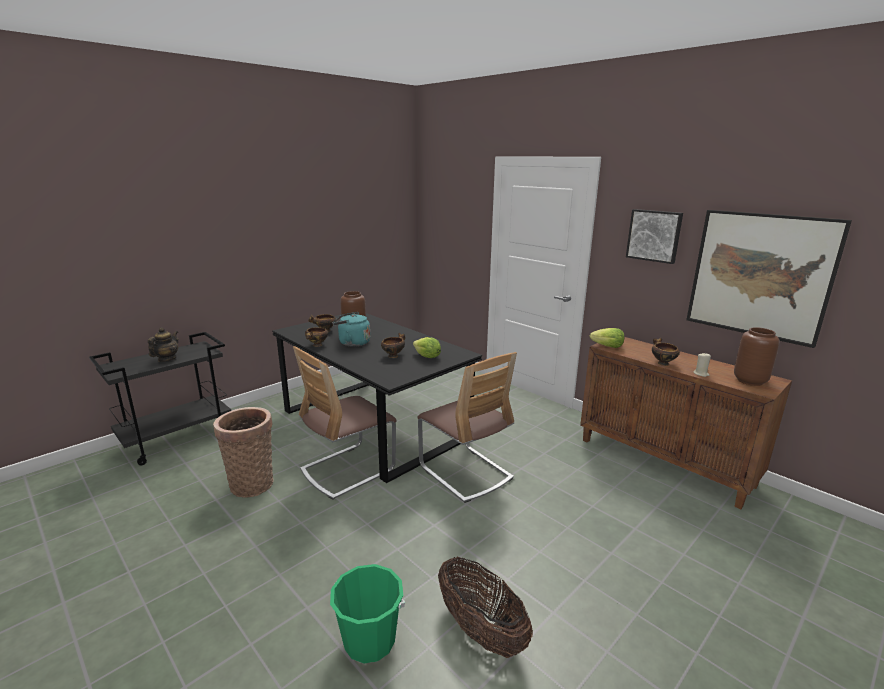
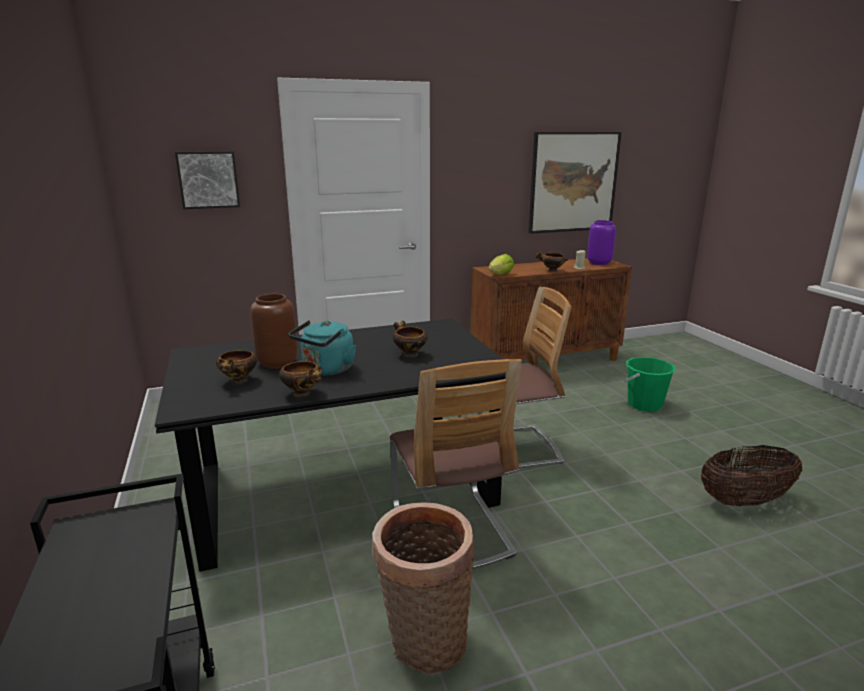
camera: 65 degrees left, 0 degrees up
teapot [148,327,178,362] -> none
green bucket [330,564,405,664] -> green bucket moved to [624,357,676,412]
lettuce [413,337,441,358] -> none
picture [626,209,683,264] -> picture moved to [175,151,240,209]
brown vase [734,327,780,386] -> purple vase [587,220,616,265]

